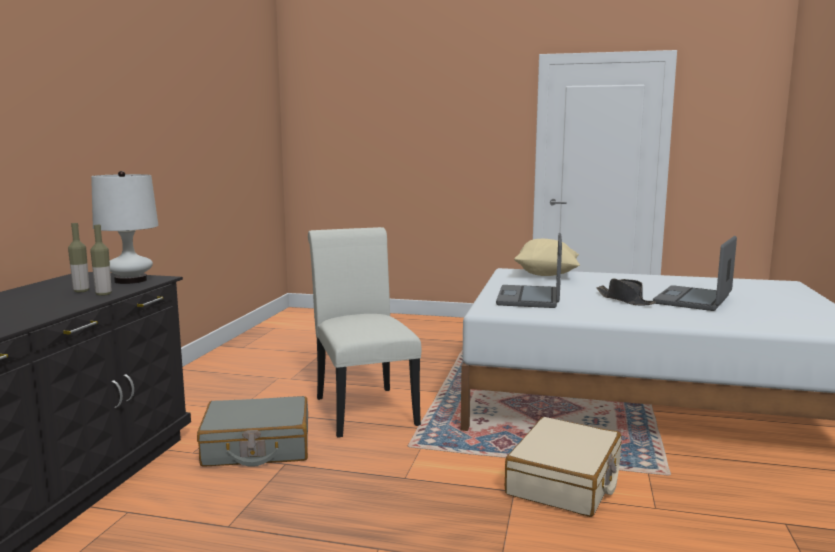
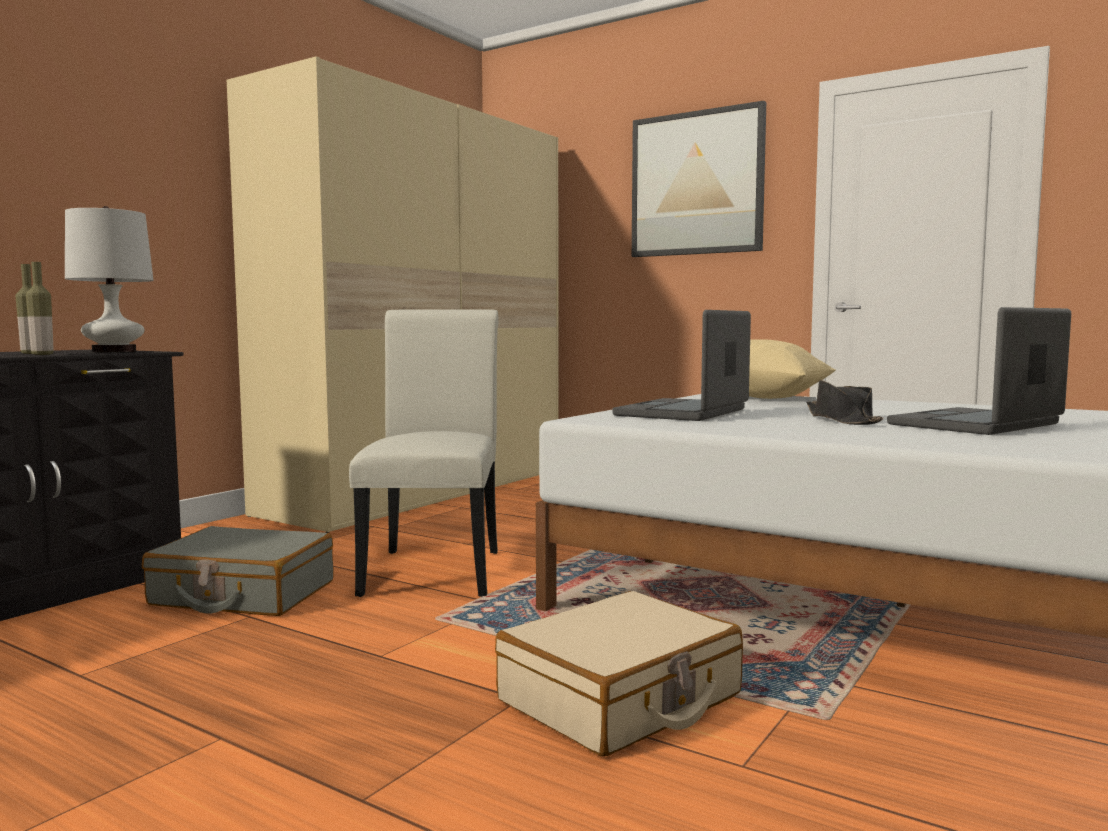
camera: 20 degrees right, 5 degrees down
none -> beige wardrobe [227,56,559,533]
none -> picture [632,101,766,257]

